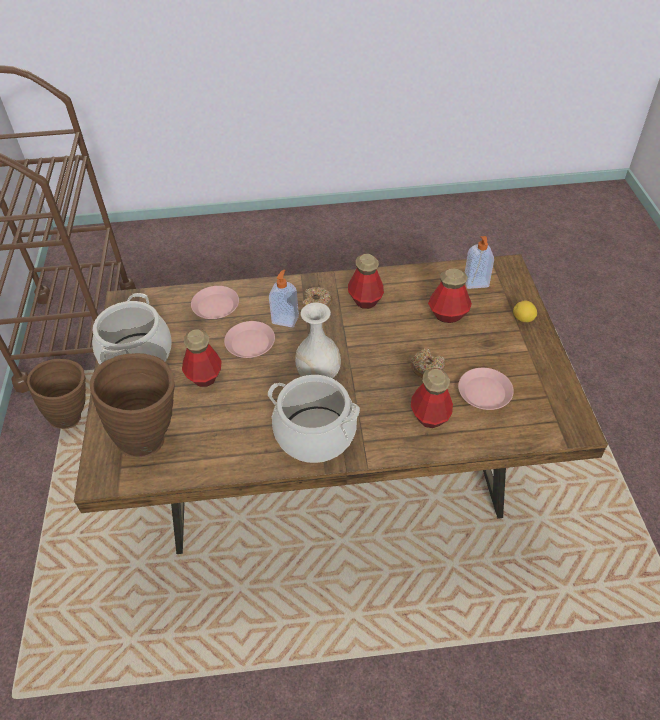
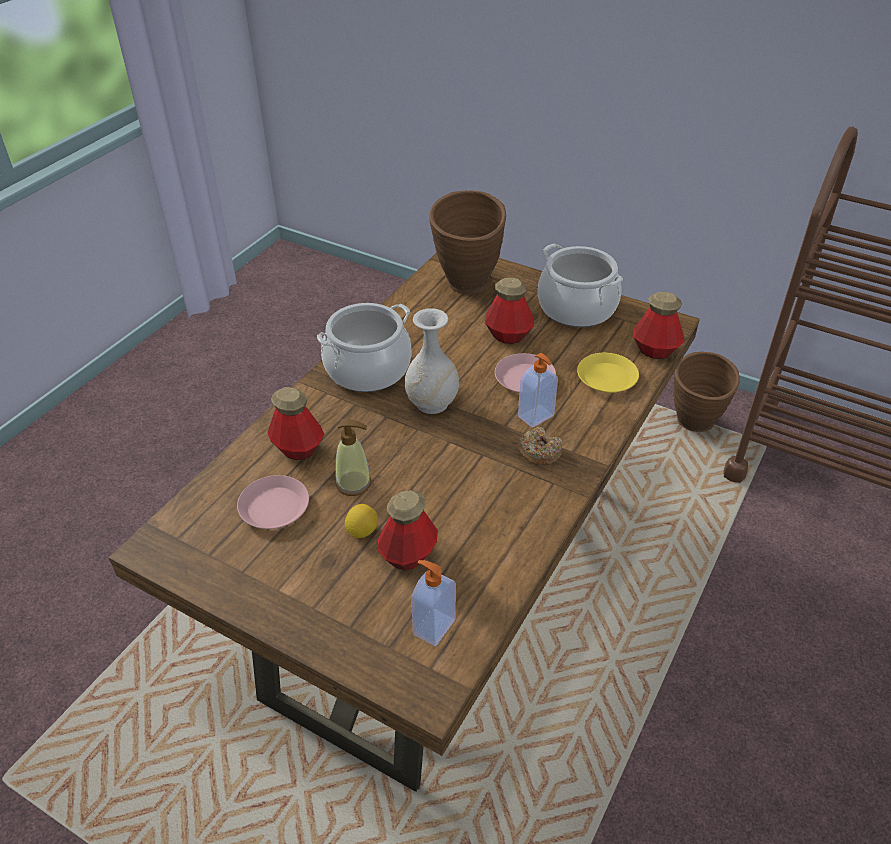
camera: 125 degrees right, 5 degrees down
pink plate [191,286,239,319] -> yellow plate [577,353,639,393]
bottle [348,254,384,309] -> bottle moved to [633,292,685,359]
donut [410,349,445,378] -> soap dispenser [335,419,371,496]
lemon [513,301,537,322] -> lemon moved to [345,504,378,538]

